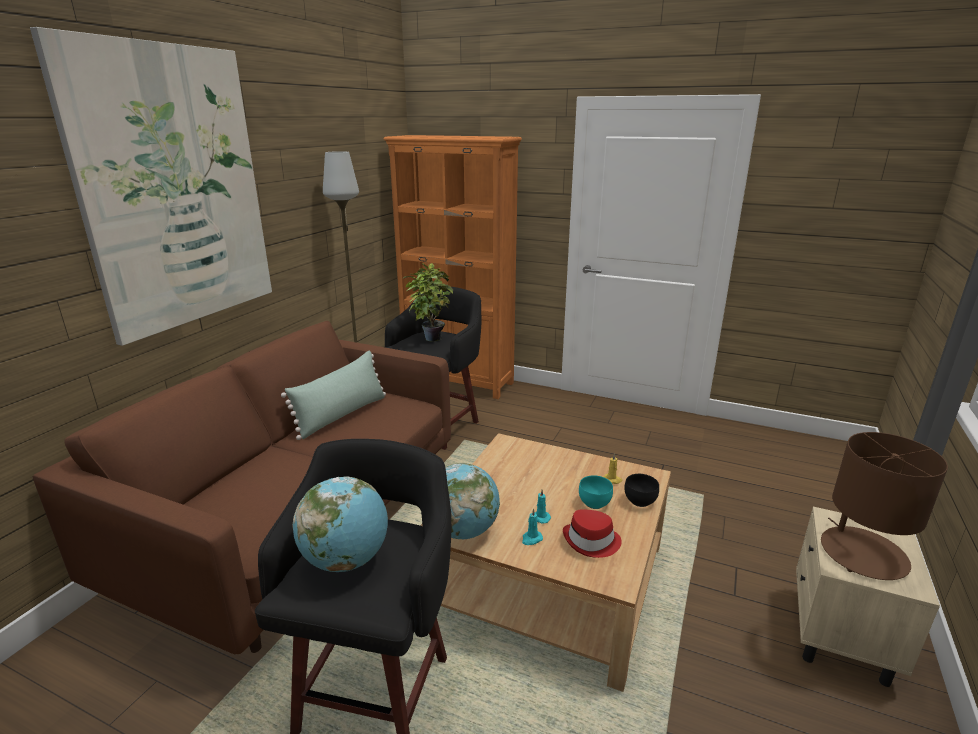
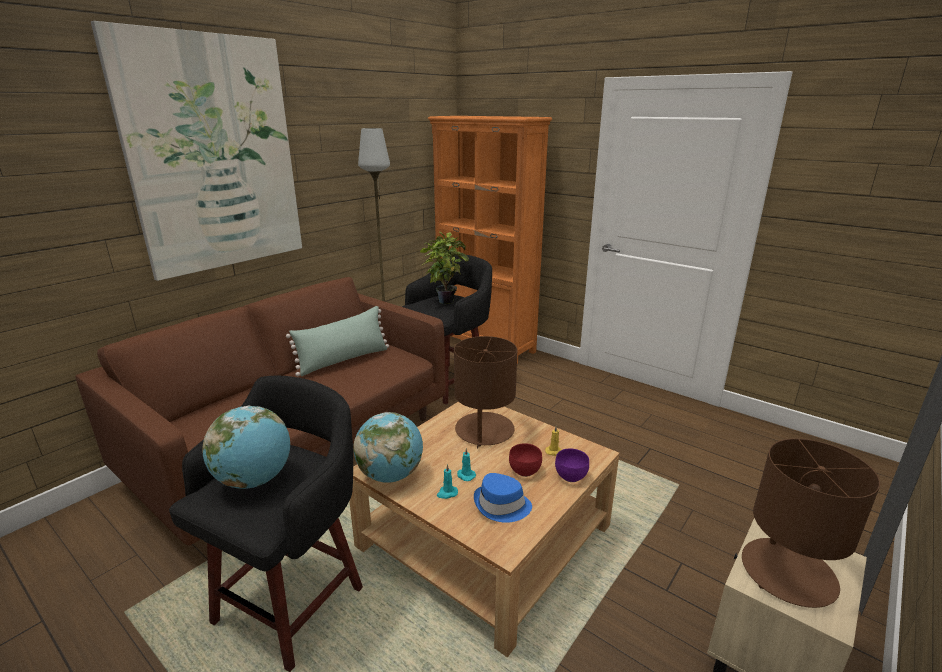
camera: 15 degrees right, 0 degrees up
red hat [563,509,622,558] -> blue hat [474,473,532,523]
turquoise bowl [579,475,613,509] -> red bowl [509,443,542,477]
black bowl [624,474,659,507] -> purple bowl [555,448,589,482]
none -> brown table lamp [454,336,517,448]

